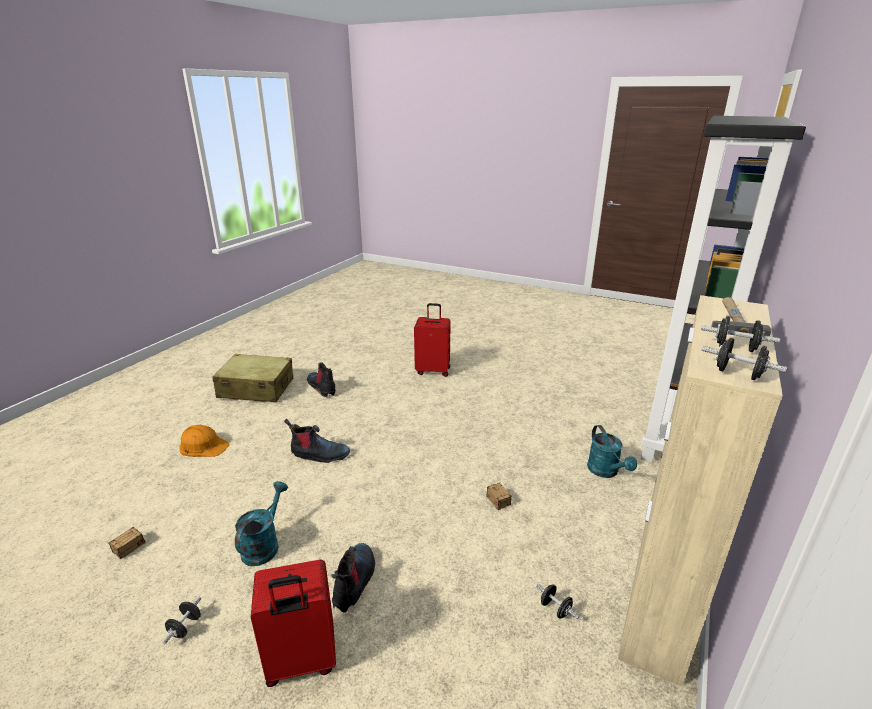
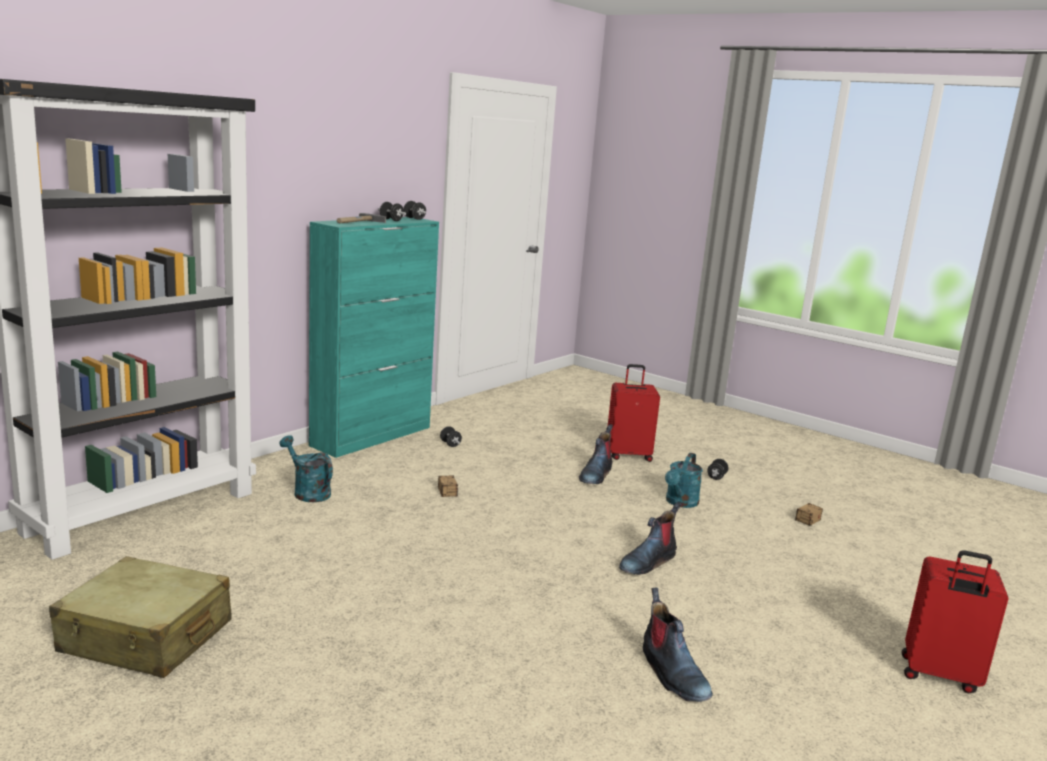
camera: 170 degrees left, 10 degrees down
orange hard hat [179,425,230,457] -> none
beige suitcase [212,354,293,402] -> beige suitcase moved to [49,556,232,678]
boot [284,419,350,463] -> boot turned 60 degrees counterclockwise [619,502,681,575]
red suitcase [414,303,451,377] -> red suitcase moved to [902,550,1008,693]
turquoise watering can [587,425,637,478] -> turquoise watering can turned 45 degrees counterclockwise [279,435,333,502]
beige cabinet [618,295,783,686] -> turquoise cabinet [309,217,439,458]

